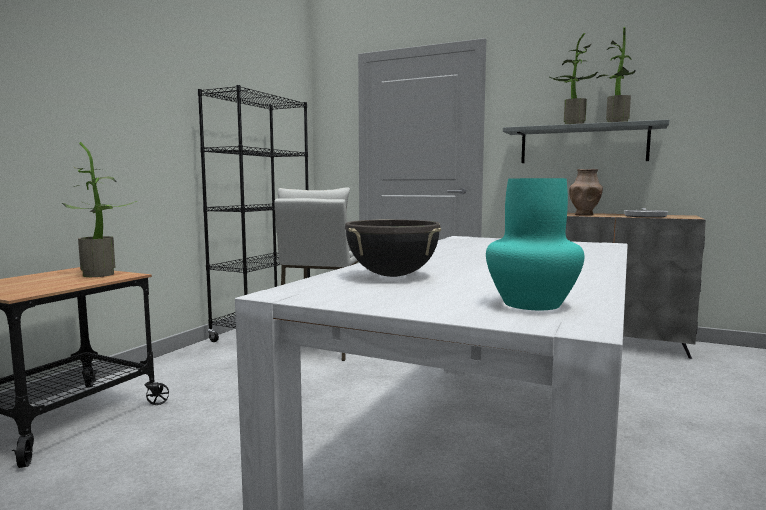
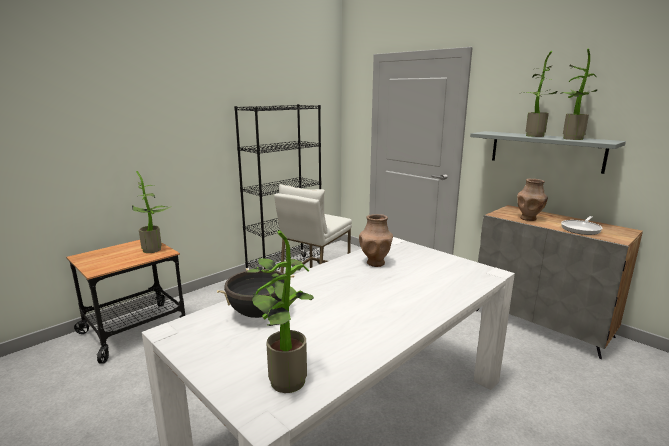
camera: 20 degrees right, 10 degrees up
turquoise vase [486,178,585,310] -> potted plant [246,230,314,393]
none -> brown vase [359,214,393,267]

